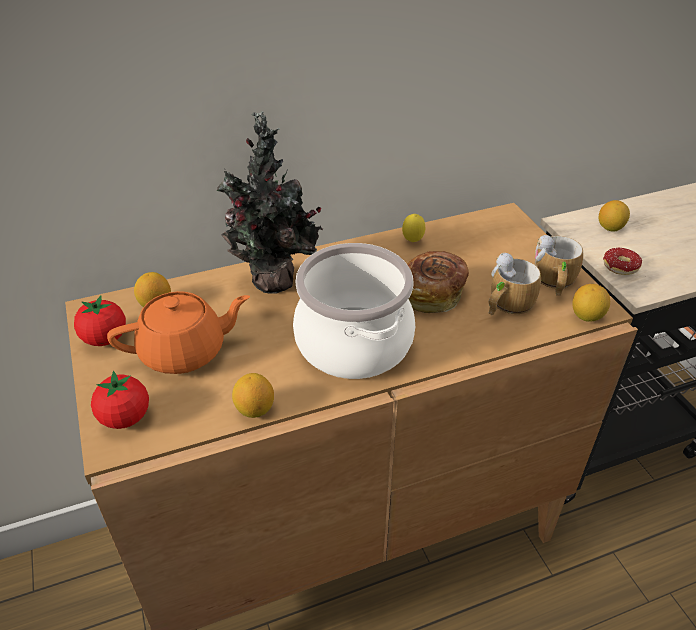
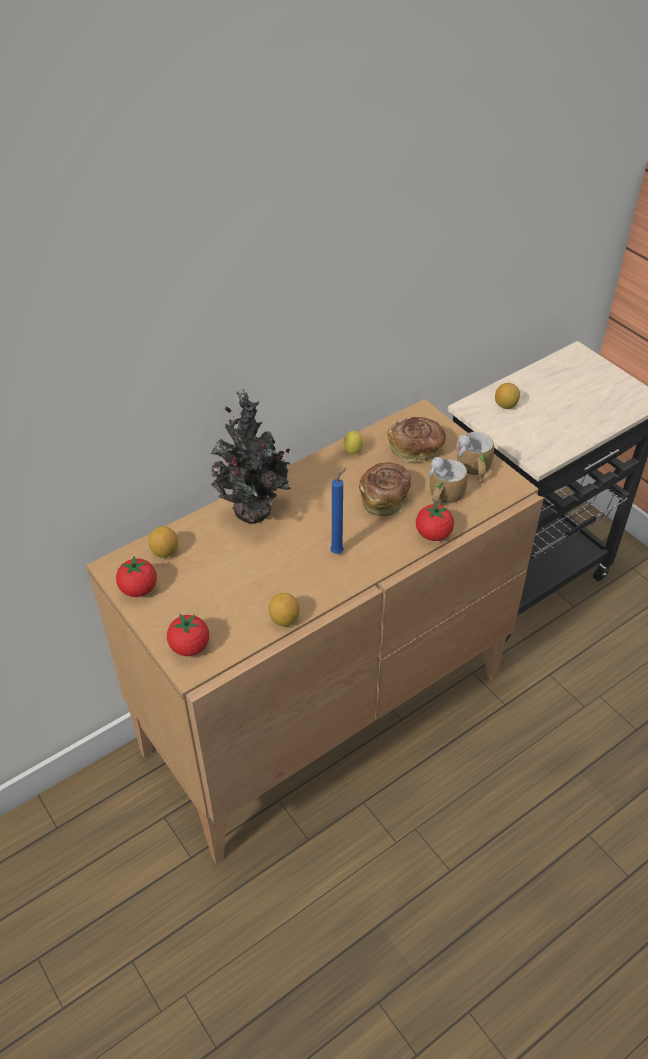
camera: 15 degrees left, 5 degrees up
orange teapot [107,291,250,374] -> none
cooking pot [293,243,415,379] -> blue candle [330,468,346,554]
lemon [572,284,610,322] -> none
donut [603,248,642,275] -> none
none -> bread [387,417,446,462]
none -> tomato [416,502,454,541]

